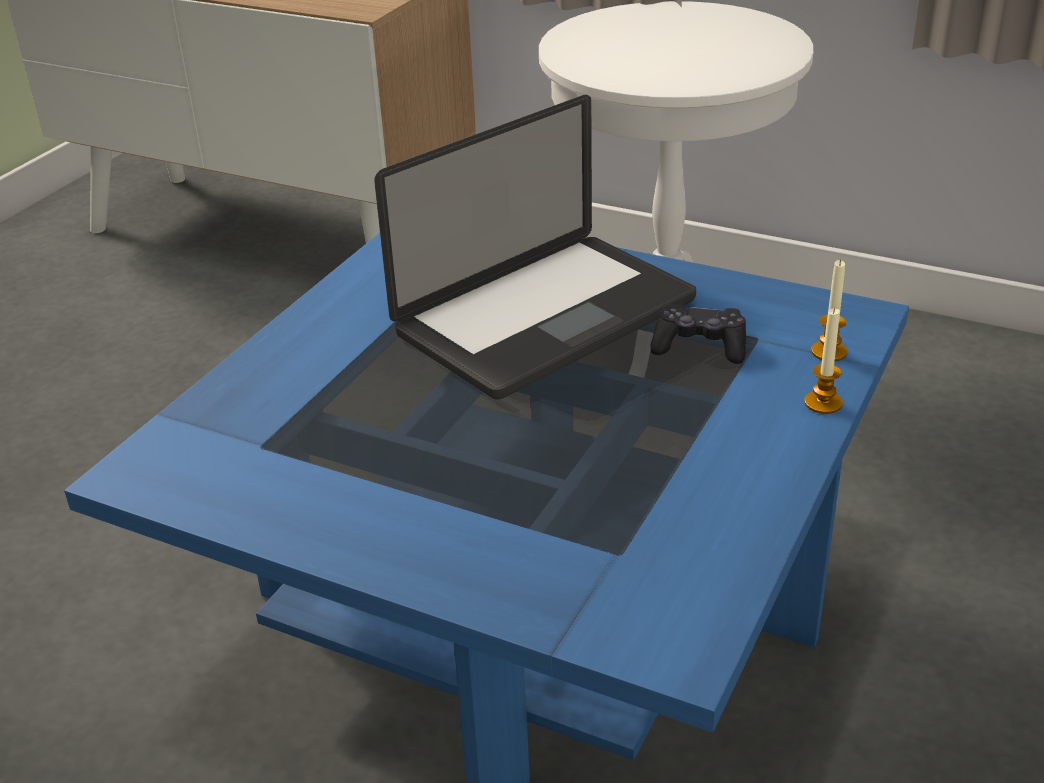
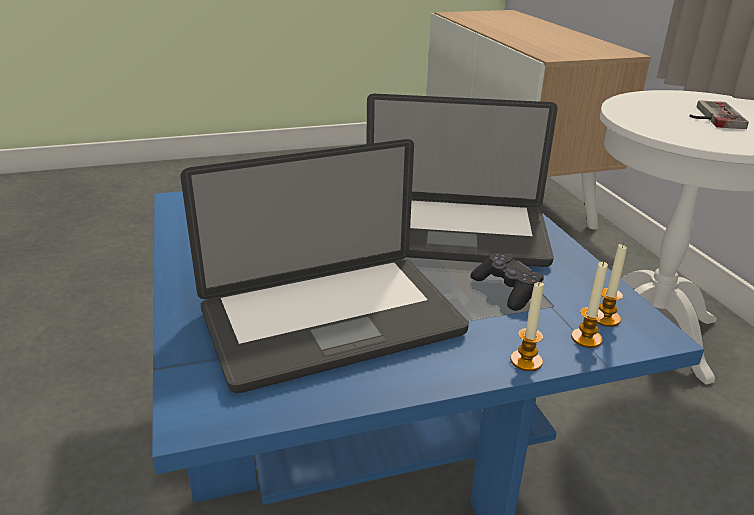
camera: 45 degrees right, 5 degrees down
none -> laptop [180,139,469,393]
none -> candle [597,243,627,327]
none -> game controller [689,100,749,129]

